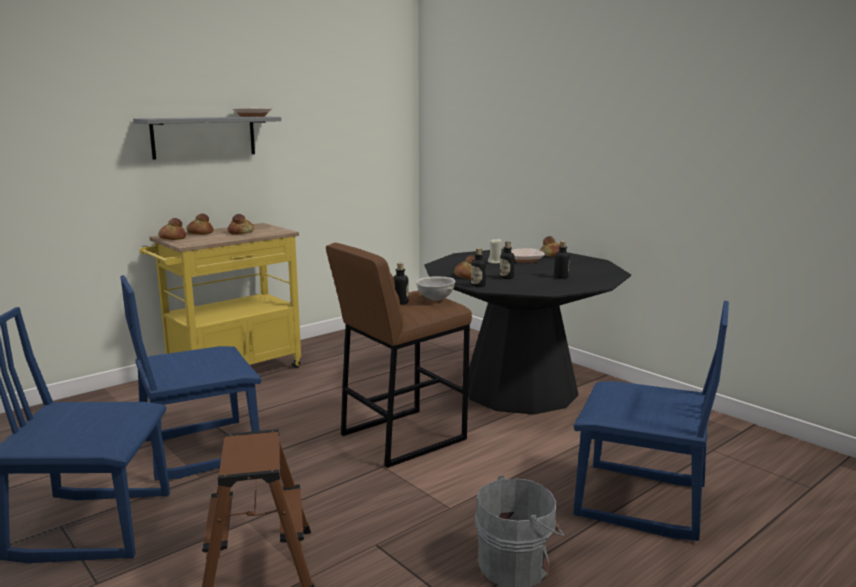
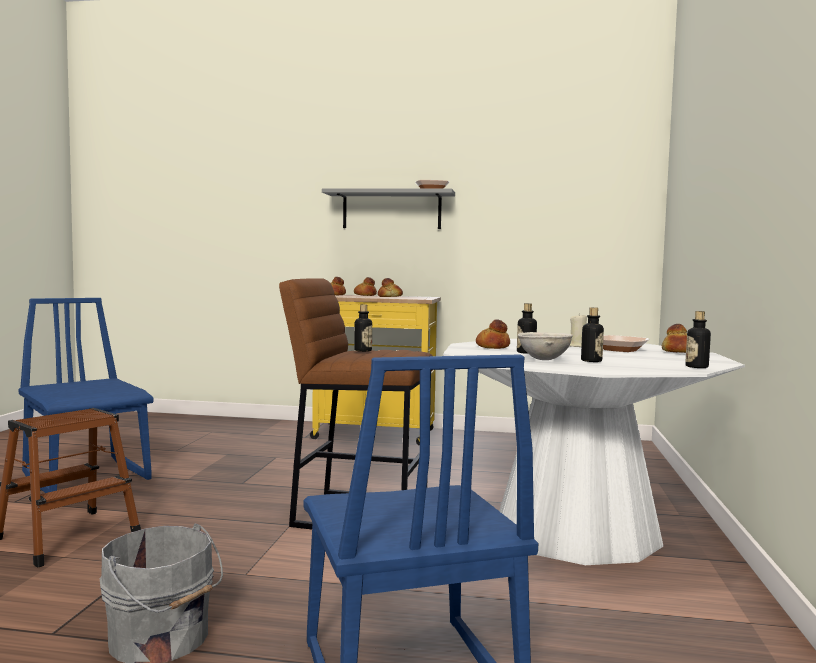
camera: 50 degrees right, 10 degrees down
blue chair [120,275,262,481] -> none
grey bowl [416,276,455,301] -> grey bowl moved to [518,332,573,360]
black dining table [425,249,631,415] -> white dining table [443,339,745,565]
bottle [471,248,486,287] -> bottle moved to [685,311,711,368]

